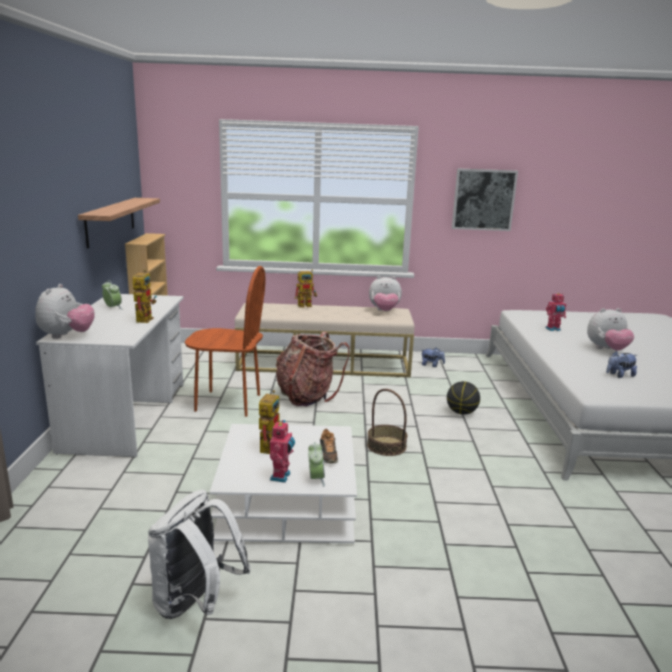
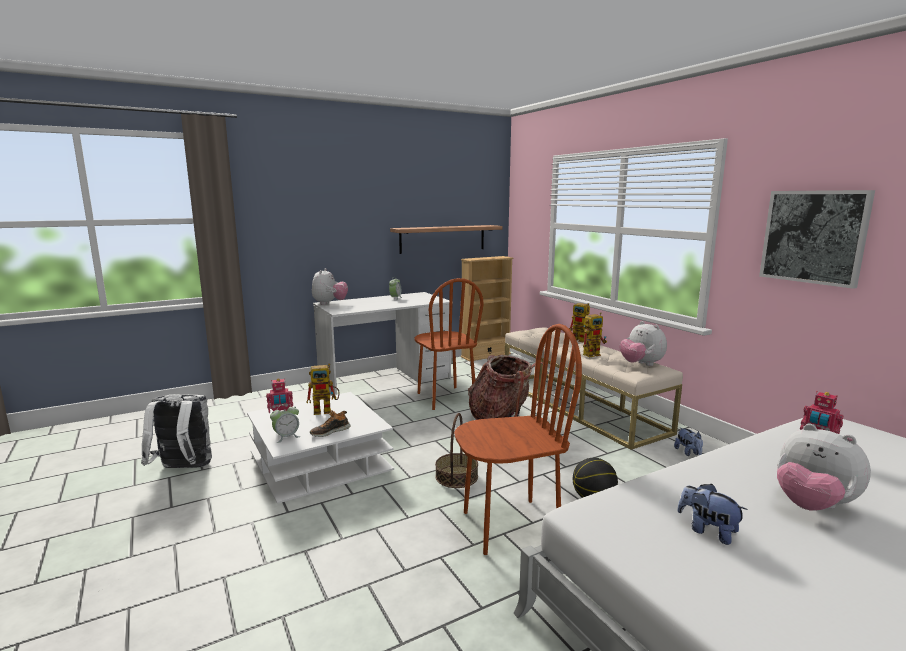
camera: 60 degrees right, 5 degrees down
plush toy [35,284,95,339] -> plush toy turned 60 degrees counterclockwise [312,268,348,305]
toy robot [133,270,157,323] -> toy robot moved to [583,312,607,357]
none -> brown chair [454,324,582,555]

